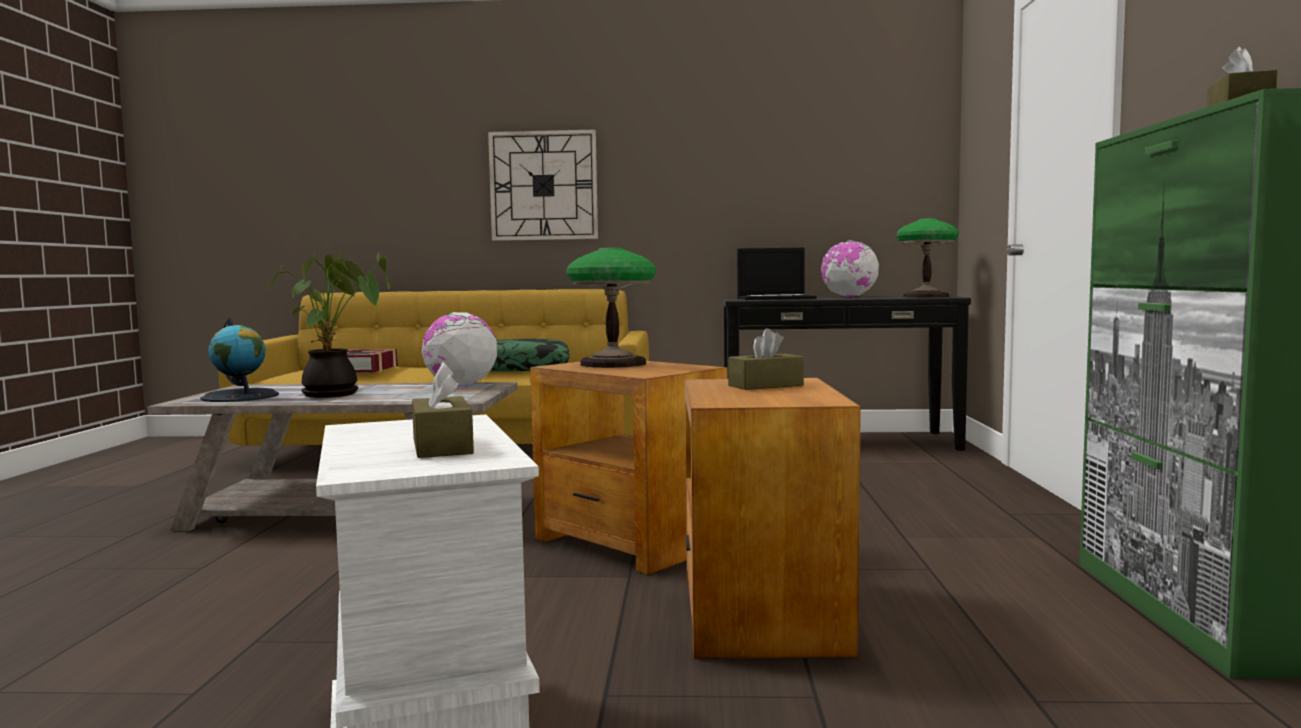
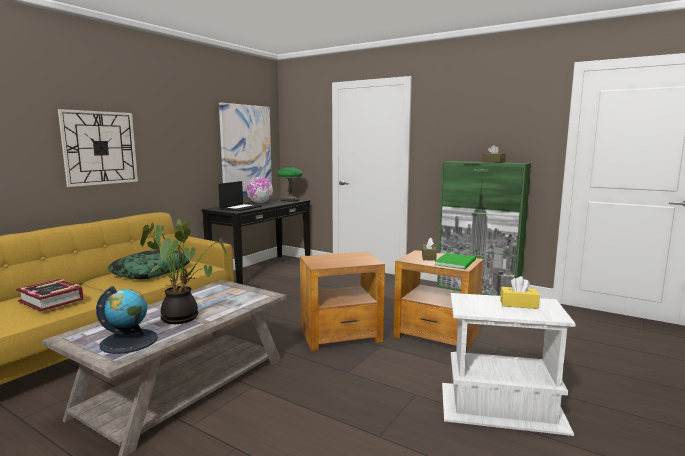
camera: 60 degrees left, 5 degrees up
brown tissue box [412,362,474,458] -> yellow tissue box [500,276,540,309]
globe [422,312,497,386] -> none
table lamp [566,248,656,368] -> none
none -> picture [219,103,272,195]
none -> green book [435,253,476,269]

